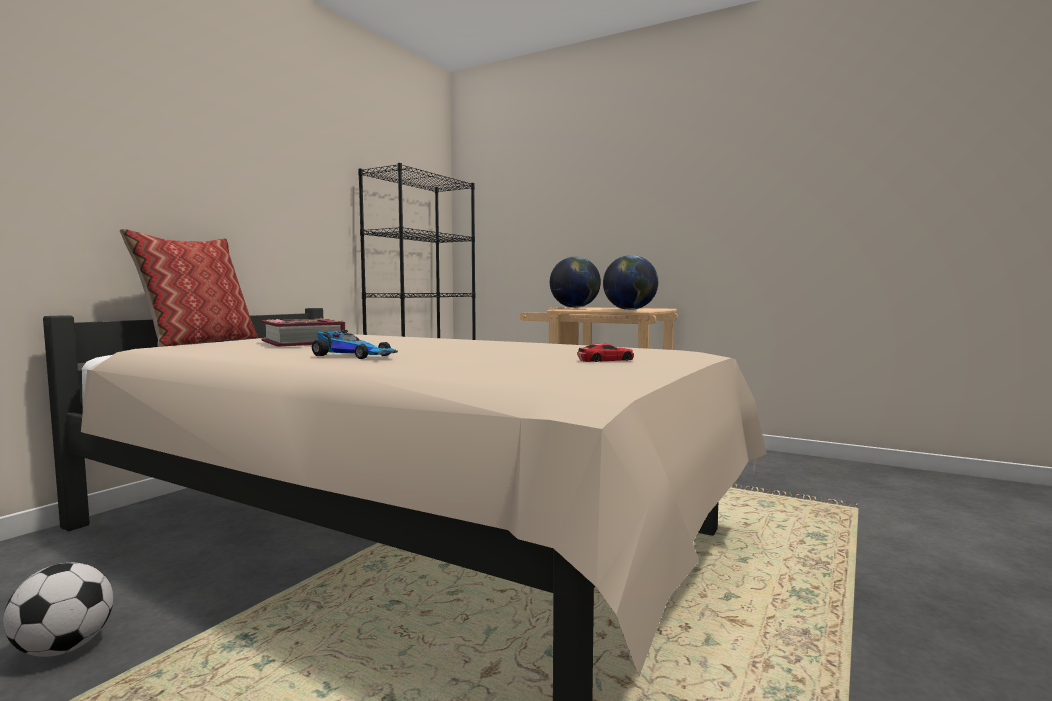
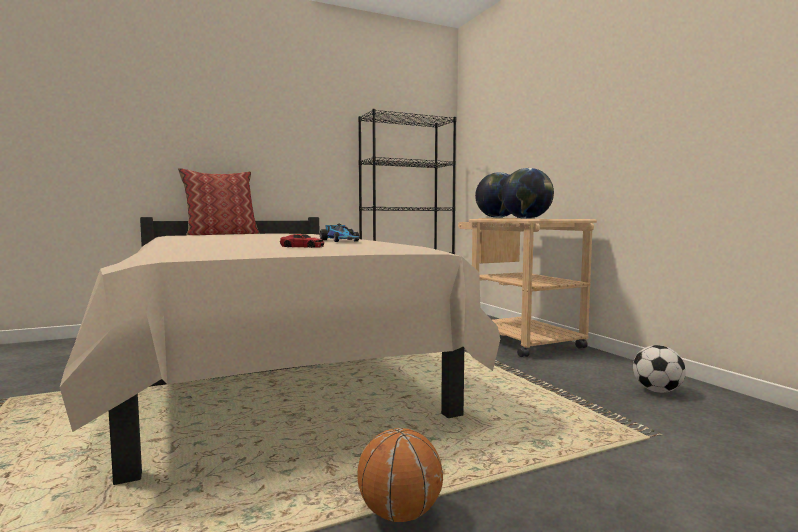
camera: 35 degrees right, 0 degrees up
football [3,563,113,657] -> football moved to [633,345,686,393]
book [261,318,345,347] -> none
toy car [312,330,398,359] -> toy car moved to [320,224,359,242]
none -> basketball [358,428,443,522]

